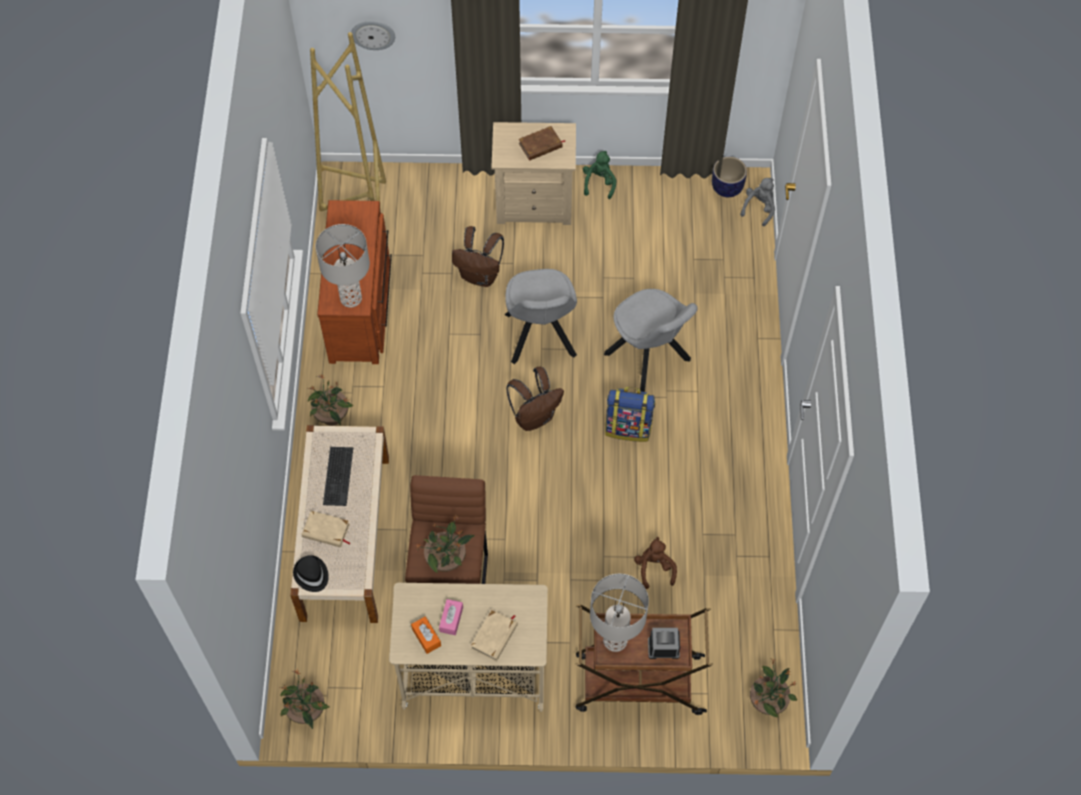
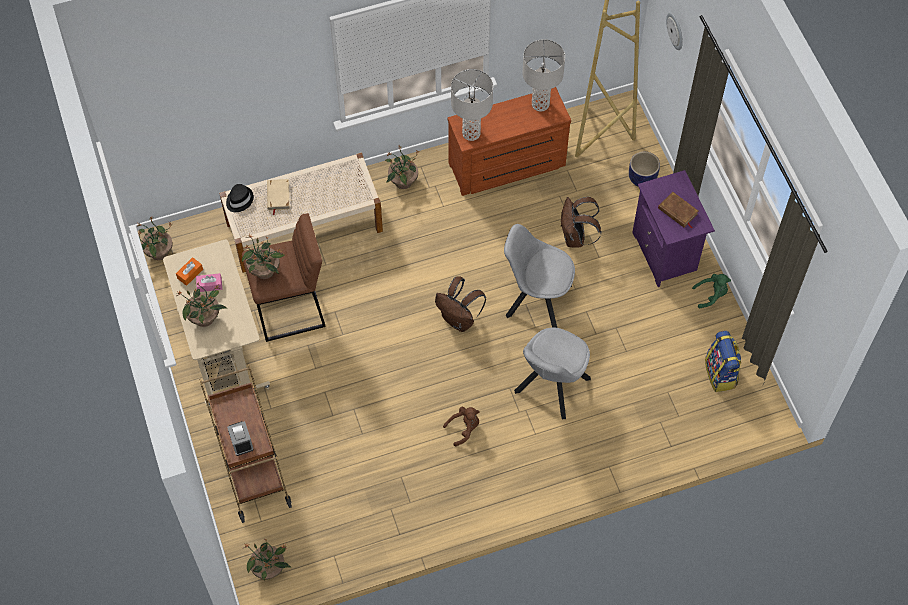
camera: 70 degrees right, 0 degrees up
keyboard [323,447,353,506] -> none
beige book [470,609,518,662] -> potted plant [177,283,227,327]
beige nightstand [491,122,576,225] -> purple nightstand [632,170,715,287]
grey chair [504,269,577,364] -> grey chair turned 45 degrees clockwise [504,224,575,328]
white table lamp [590,574,649,652] -> white table lamp moved to [522,39,565,111]
backpack [606,387,655,442] -> backpack moved to [705,331,741,392]
brown plush toy [634,537,677,589] -> brown plush toy moved to [443,407,480,446]
planter [712,157,747,197] -> planter moved to [629,152,660,186]
grey plush toy [740,178,775,226] -> none

